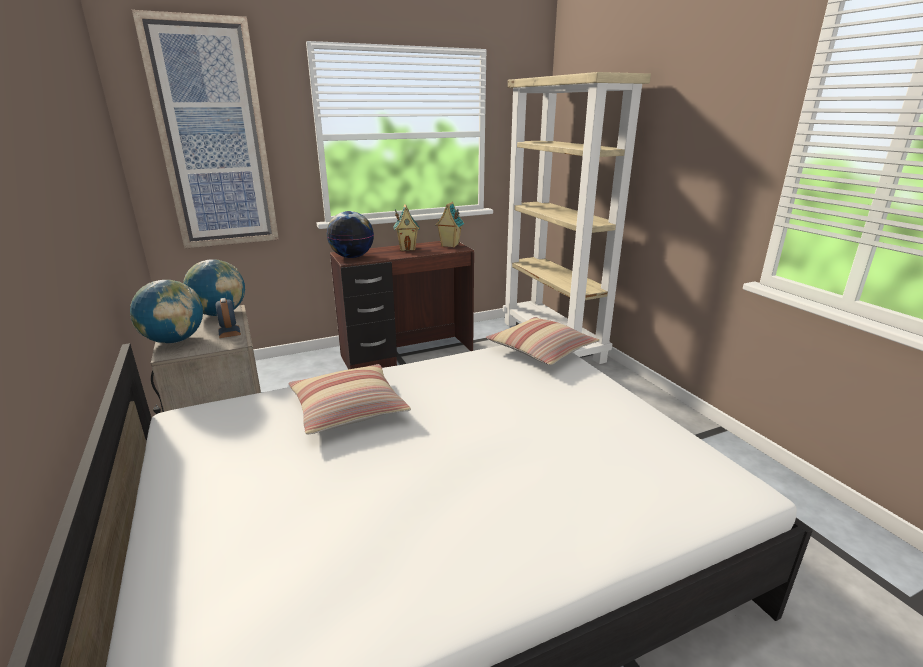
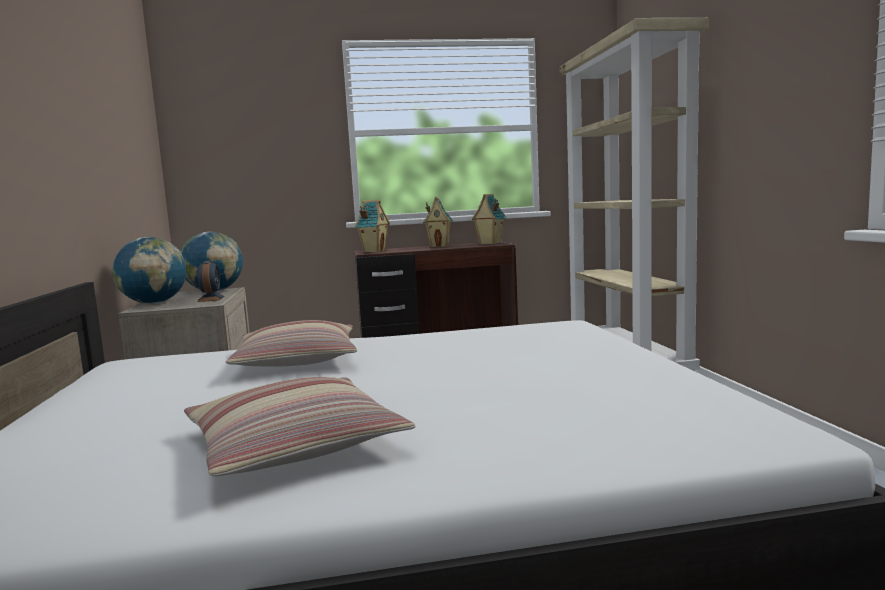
camera: 15 degrees right, 15 degrees down
picture [132,10,279,249] -> none
globe [327,211,374,258] -> toy house [355,200,390,252]
pillow [486,317,600,365] -> pillow moved to [184,377,416,476]

